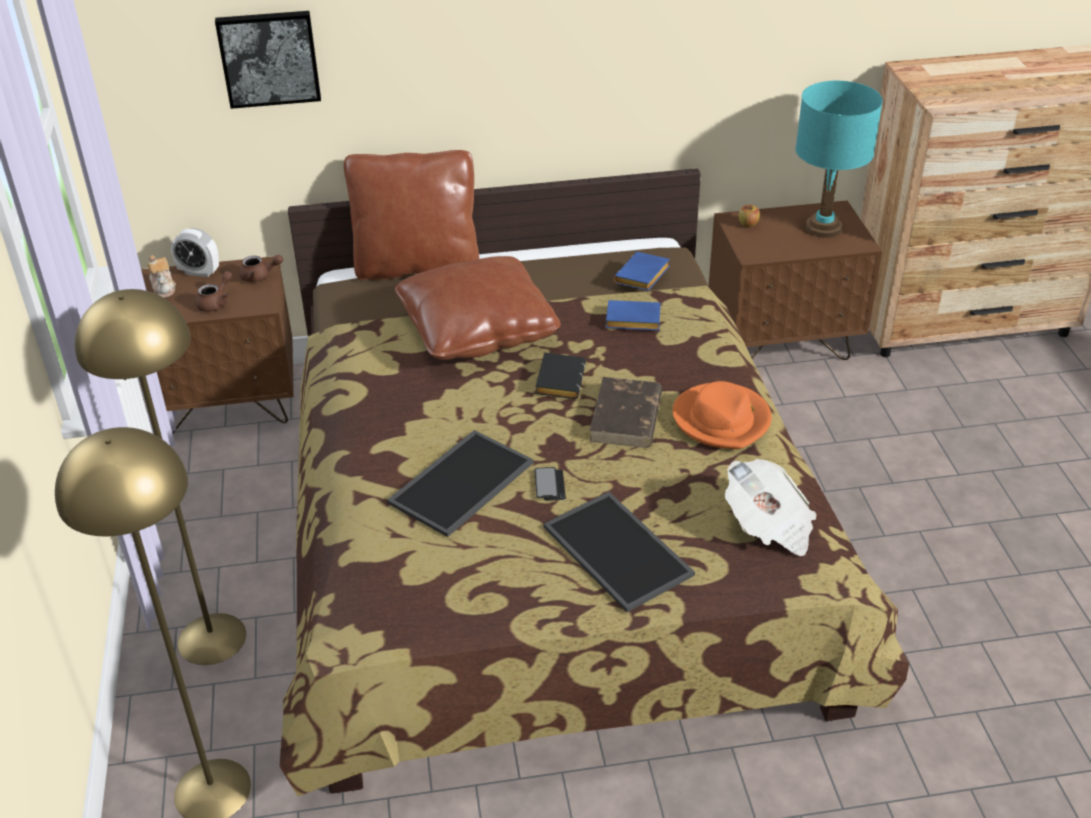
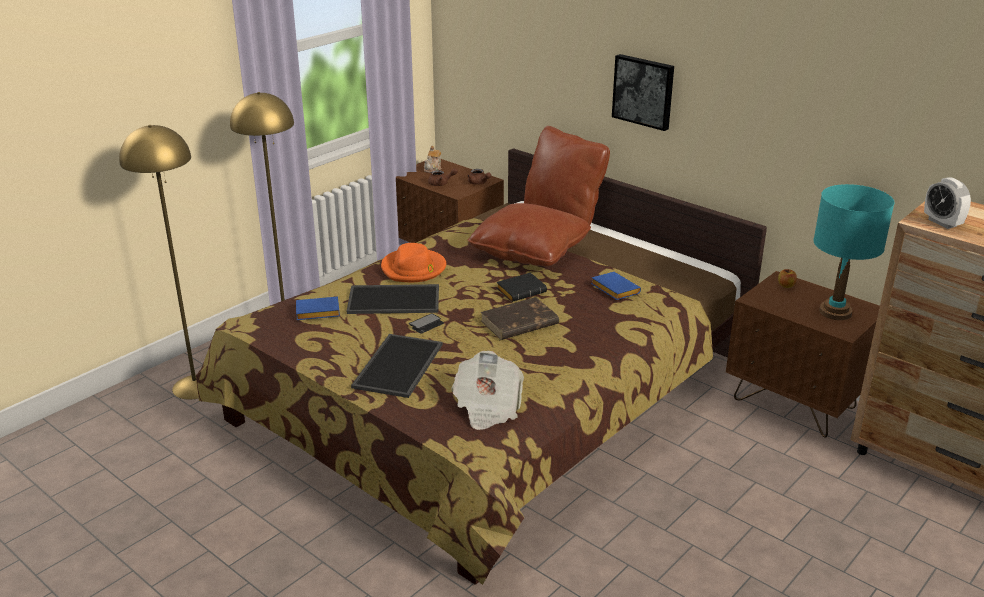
camera: 50 degrees right, 10 degrees down
alarm clock [171,228,219,277] -> alarm clock moved to [924,177,971,229]
picture [215,11,321,109] -> picture moved to [612,54,674,131]
blue book [613,252,670,291] -> blue book moved to [296,297,340,320]
orange hat [672,381,772,449] -> orange hat moved to [381,243,446,282]

